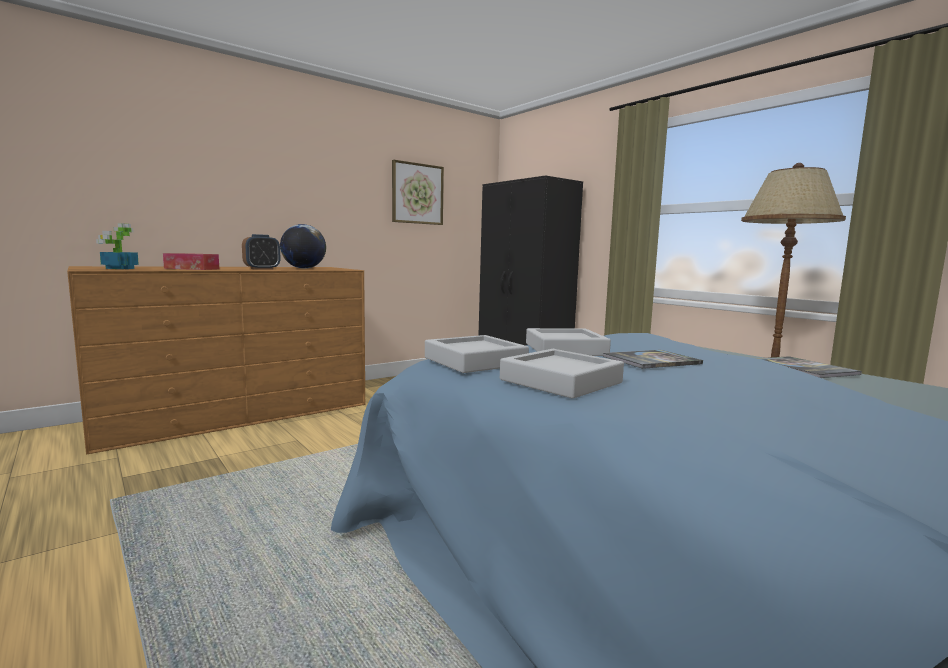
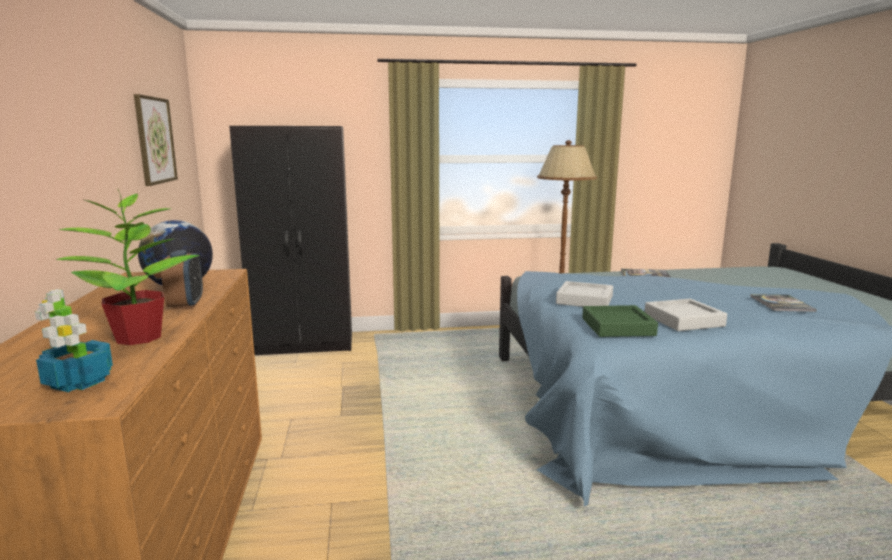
camera: 60 degrees left, 5 degrees up
tissue box [163,253,219,270] -> potted plant [56,188,200,345]
grey tray [425,335,529,373] -> green tray [582,305,658,337]
book [603,350,703,369] -> book moved to [750,294,817,312]

